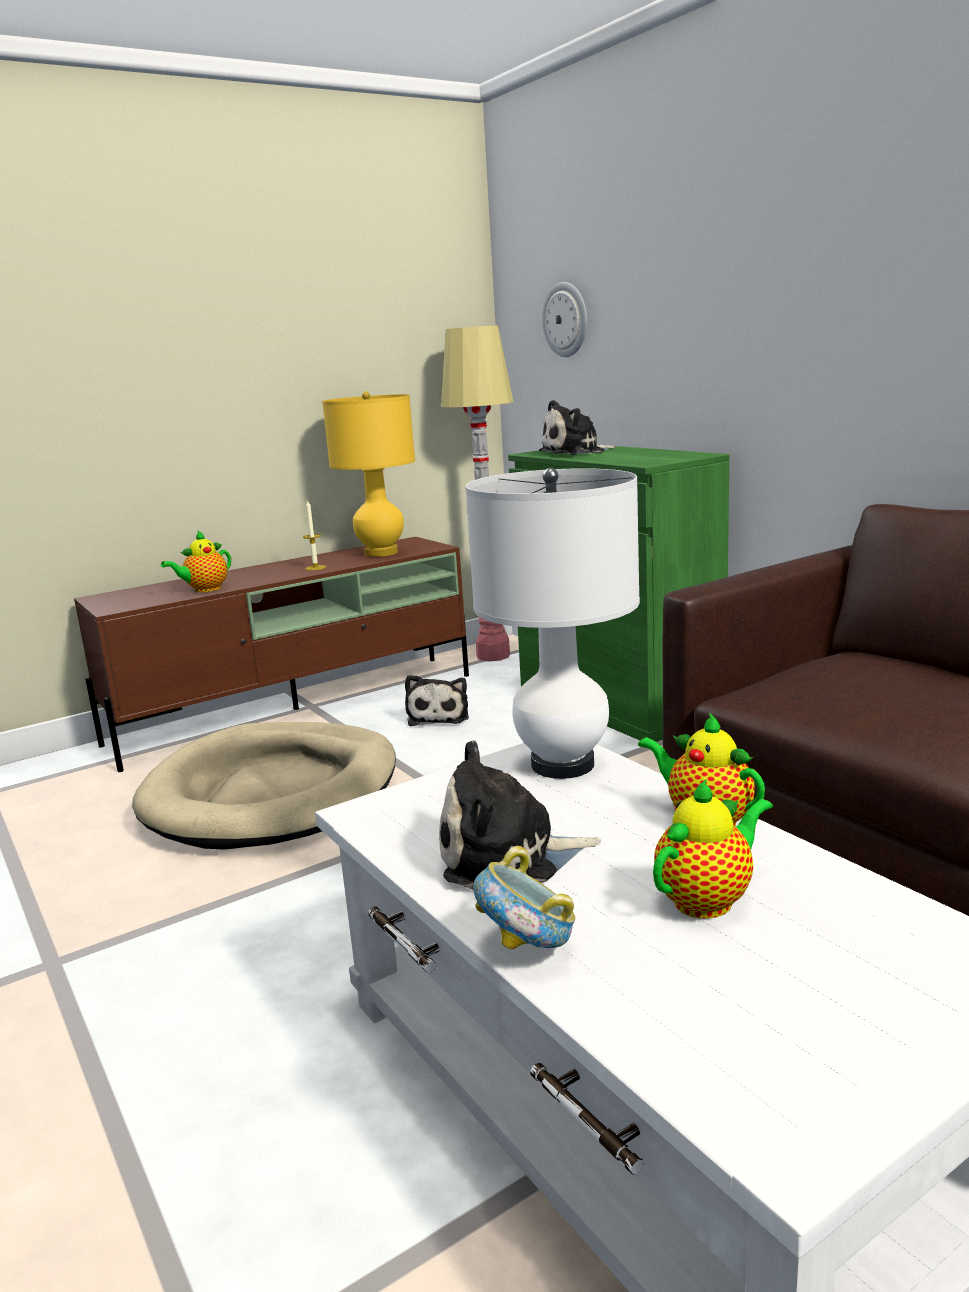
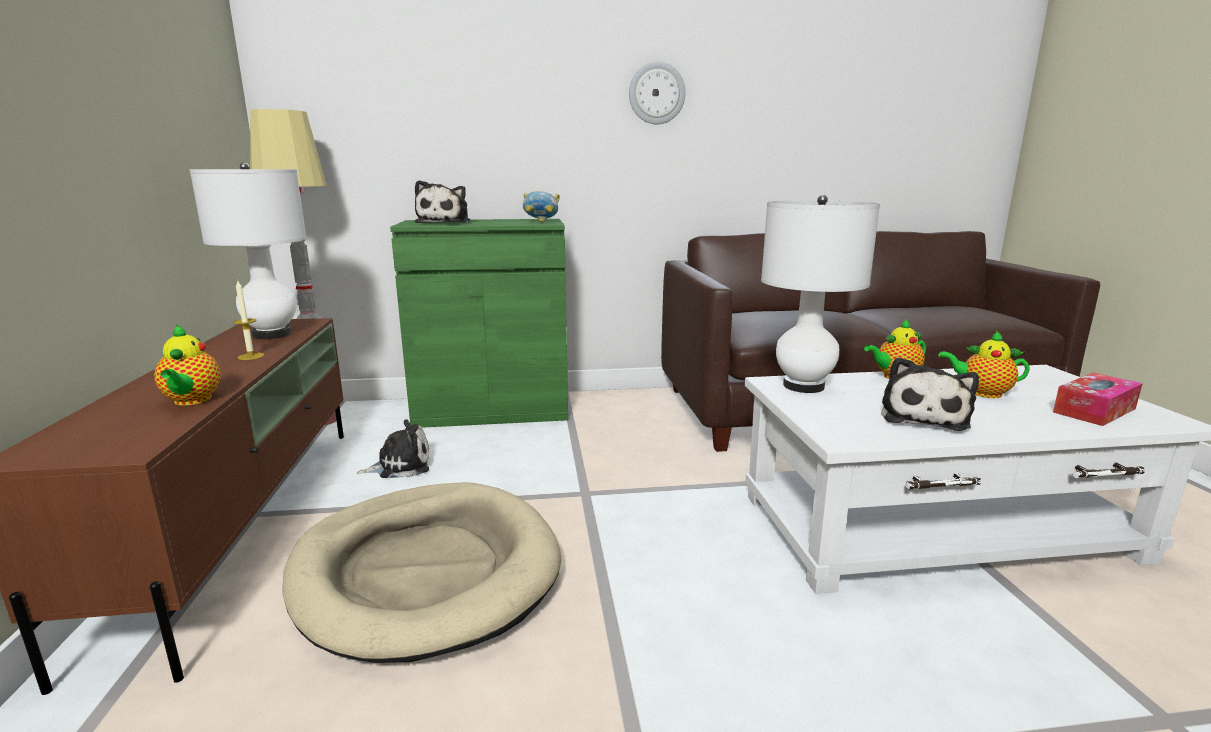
camera: 65 degrees left, 0 degrees up
yellow table lamp [322,391,415,557] -> white table lamp [189,162,307,339]
plush toy [405,675,469,726] -> plush toy turned 45 degrees counterclockwise [357,419,429,478]
bowl [473,846,575,949] -> bowl moved to [523,191,560,222]
wall clock [542,282,587,357] -> wall clock moved to [629,62,686,124]
teapot [653,778,773,919] -> teapot turned 60 degrees counterclockwise [939,330,1030,398]
none -> tissue box [1053,373,1143,426]

